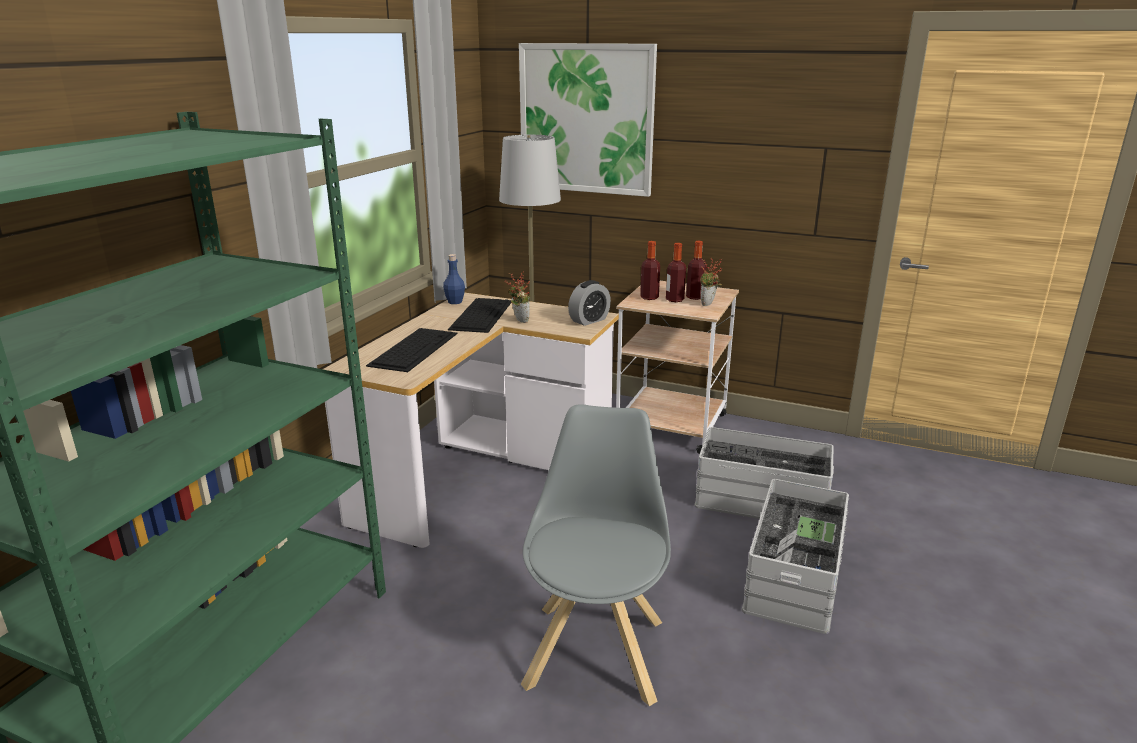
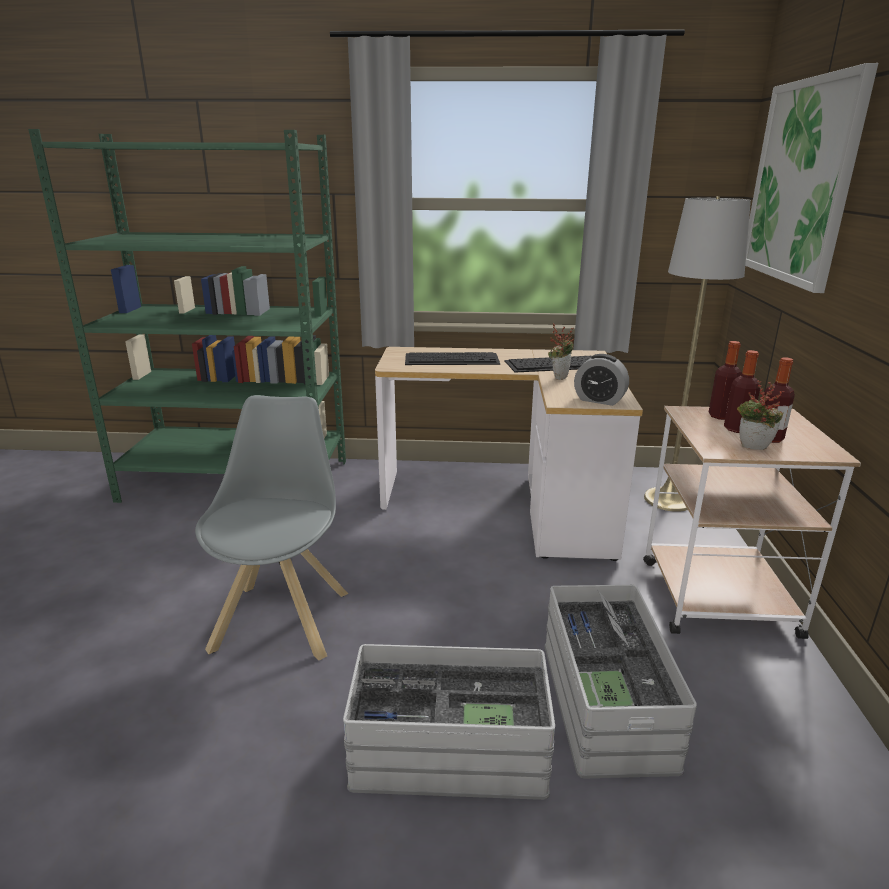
camera: 70 degrees right, 0 degrees up
blue bottle [443,254,465,304] -> none
grey chair [521,404,671,706] -> grey chair turned 75 degrees counterclockwise [195,395,348,660]

